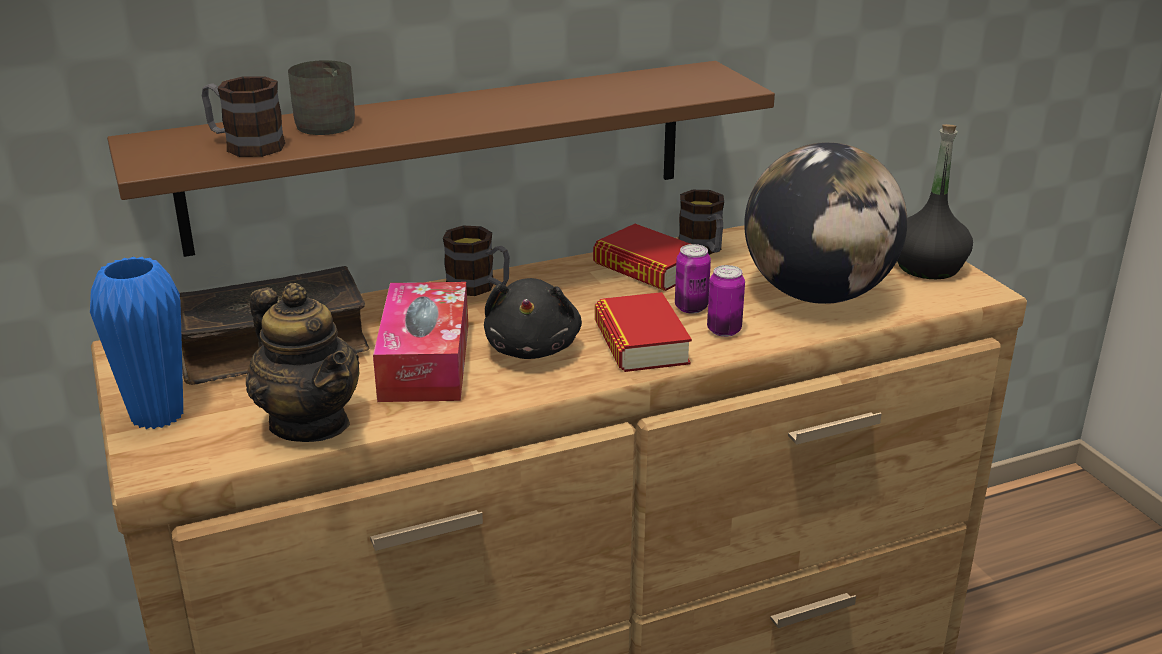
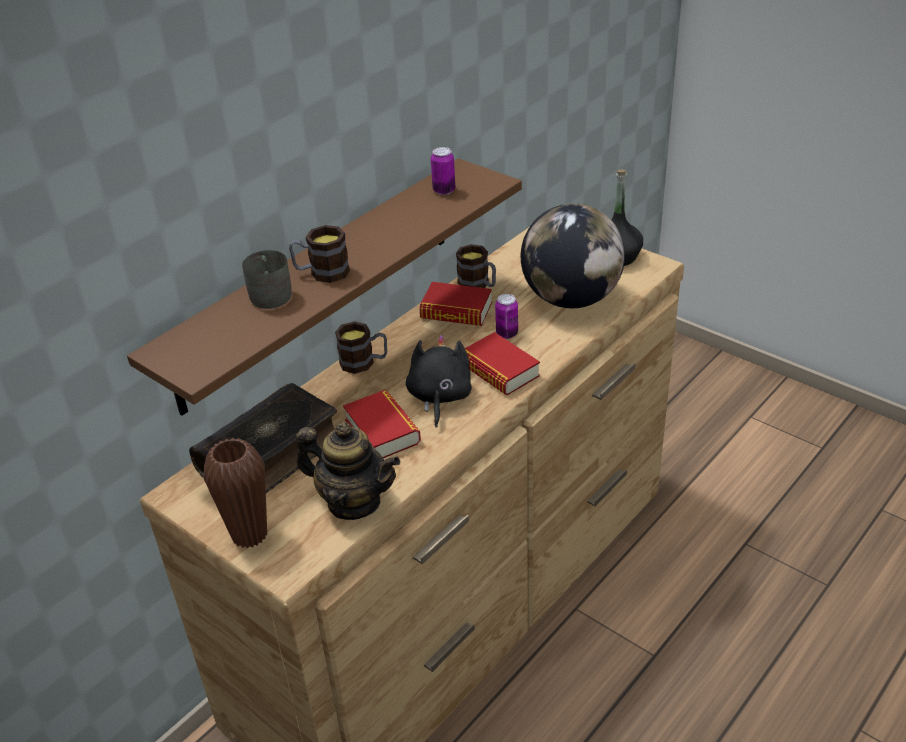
camera: 25 degrees left, 10 degrees up
blue vase [90,257,183,429] -> brown vase [204,438,267,548]
mug [202,76,285,157] -> mug moved to [289,225,350,283]
tissue box [373,282,468,402] -> book [343,390,421,458]
black plush toy [484,278,582,359] -> black plush toy turned 150 degrees counterclockwise [406,335,472,428]
can [707,265,745,337] -> can moved to [431,147,455,195]

